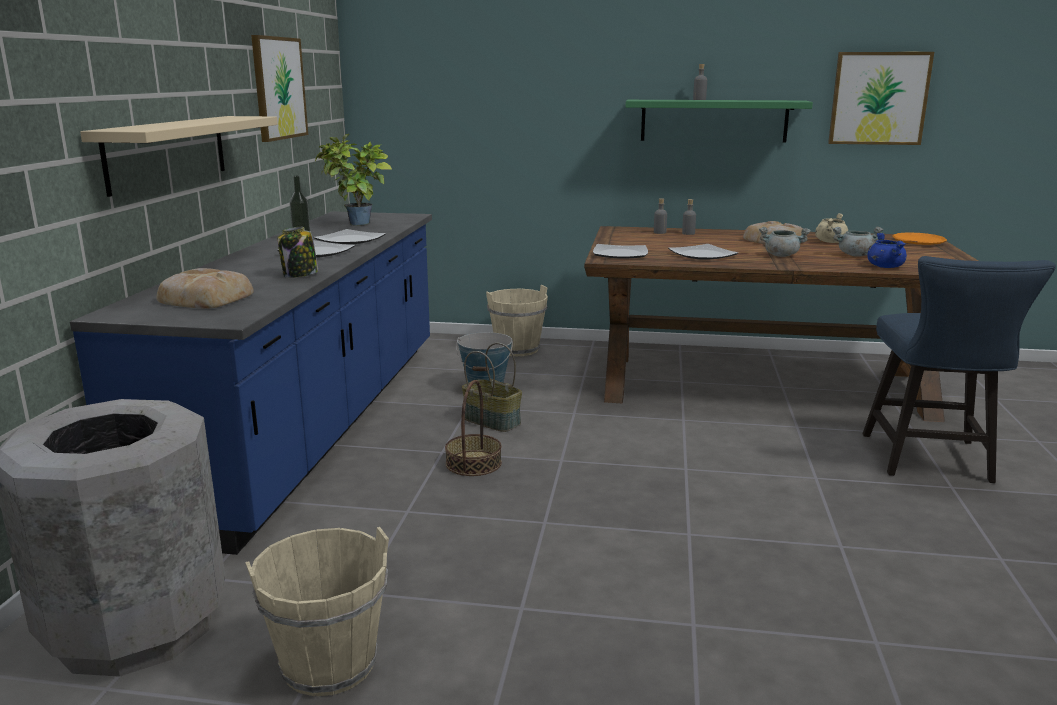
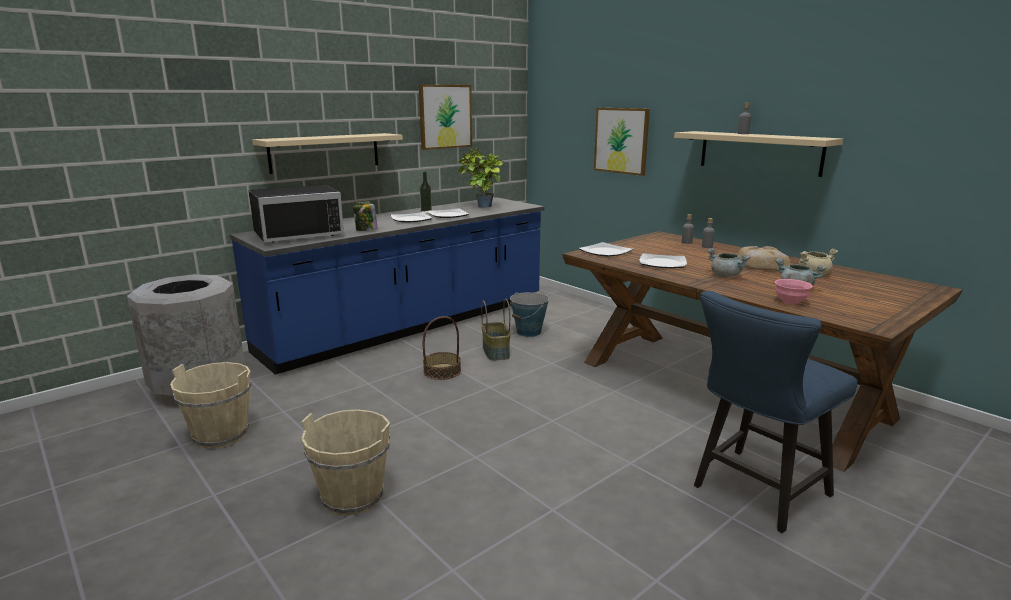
camera: 40 degrees right, 0 degrees up
bread [156,268,254,308] -> black microwave [248,185,344,243]
beige bucket [486,285,548,356] -> beige bucket moved to [301,410,390,516]
green shelf [626,100,813,142] -> beige shelf [674,131,843,177]
picture [828,52,934,145] -> picture moved to [594,108,650,176]
blue cooking pot [867,233,907,268] -> pink bowl [775,279,813,305]
orange plate [893,232,947,245] -> none

